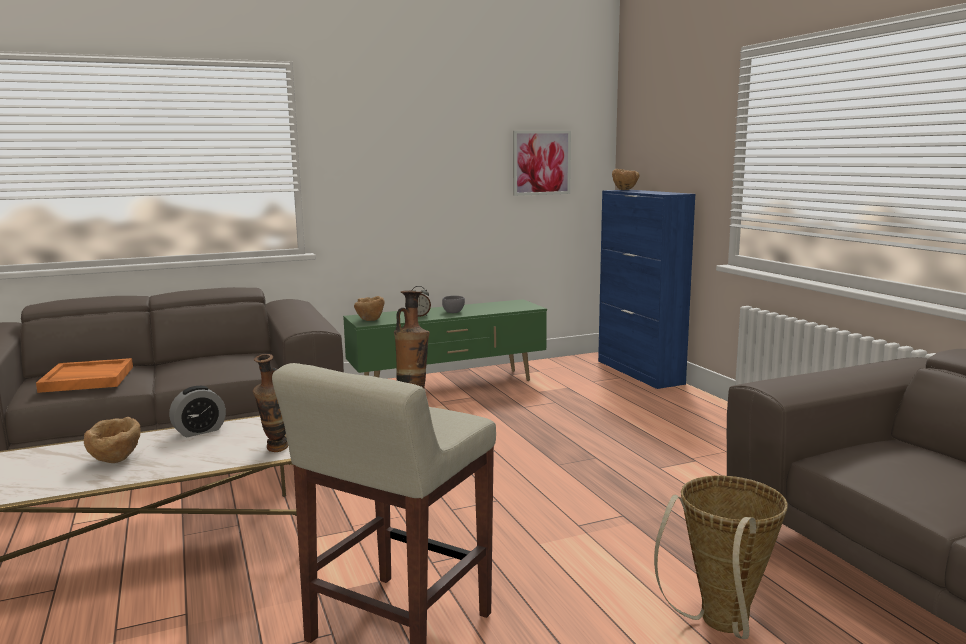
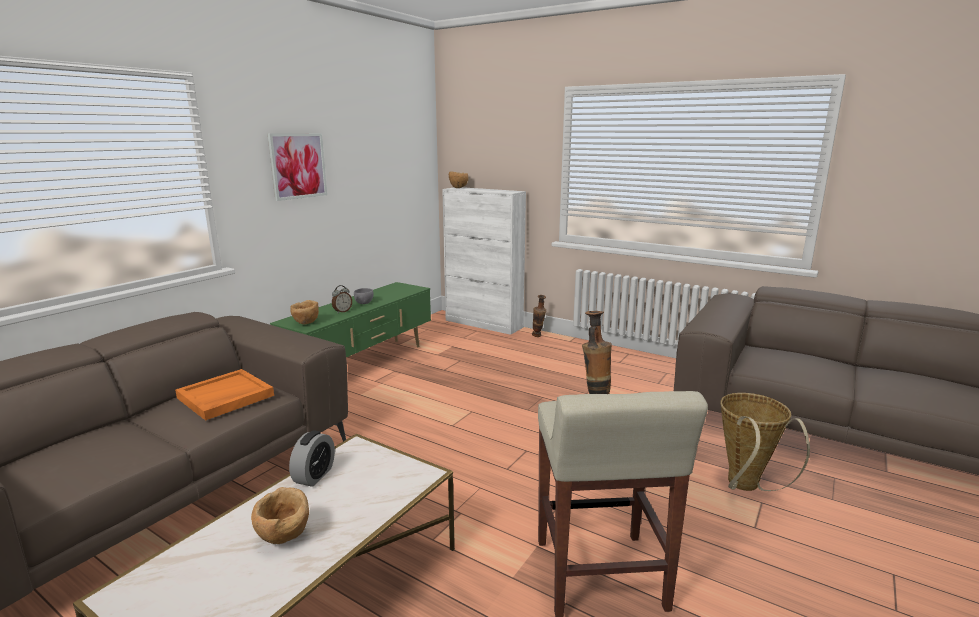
camera: 35 degrees left, 5 degrees up
orange tray [36,358,133,393] -> orange tray moved to [175,369,274,421]
vase [253,354,288,452] -> vase moved to [532,295,546,337]
picture [513,131,571,196] -> picture moved to [268,133,327,201]
blue cabinet [598,190,695,389] -> white cabinet [442,187,526,335]

